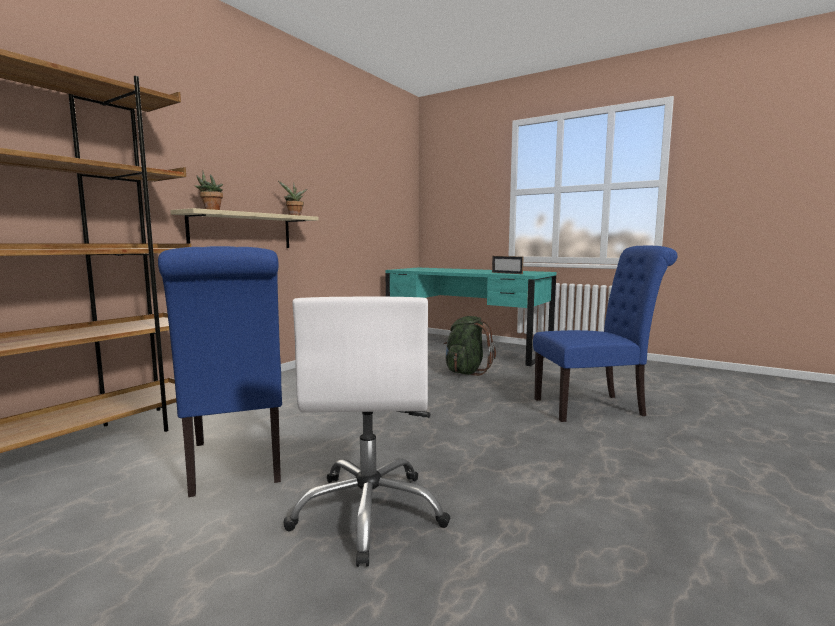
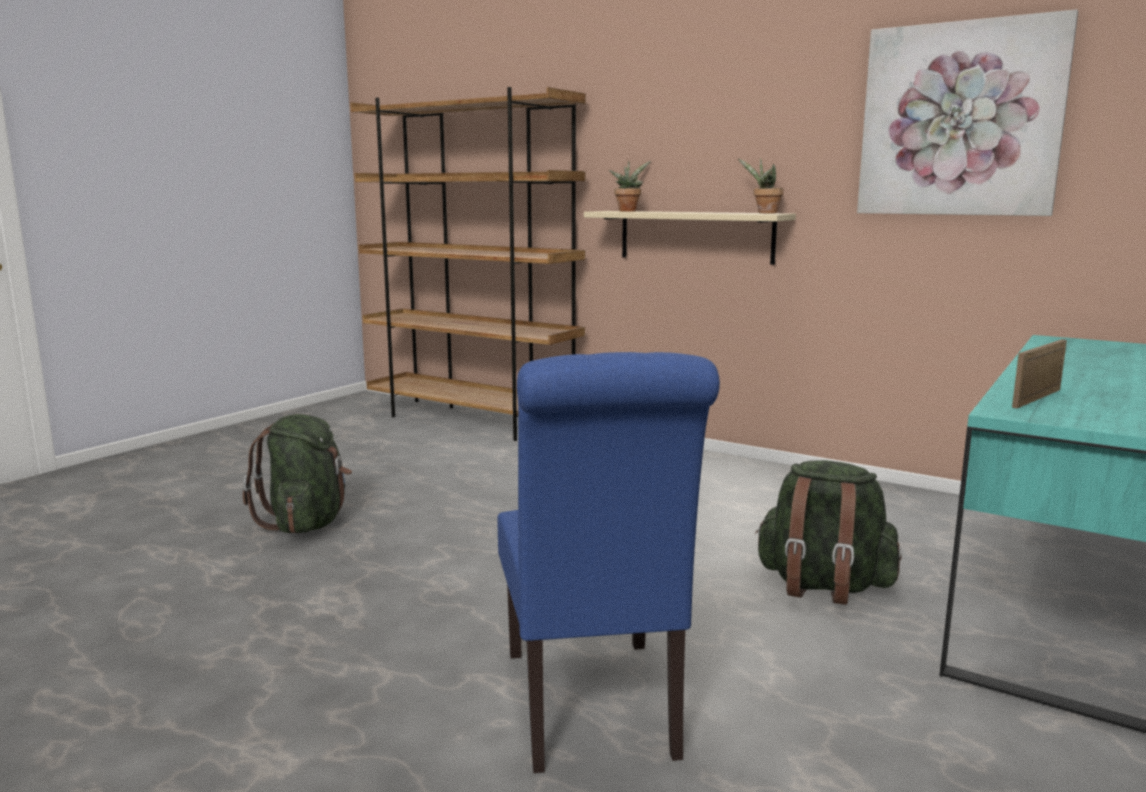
camera: 90 degrees right, 5 degrees up
blue chair [158,246,282,497] -> none
white office chair [283,297,450,567] -> green backpack [243,414,352,534]
none -> picture [857,9,1078,216]

